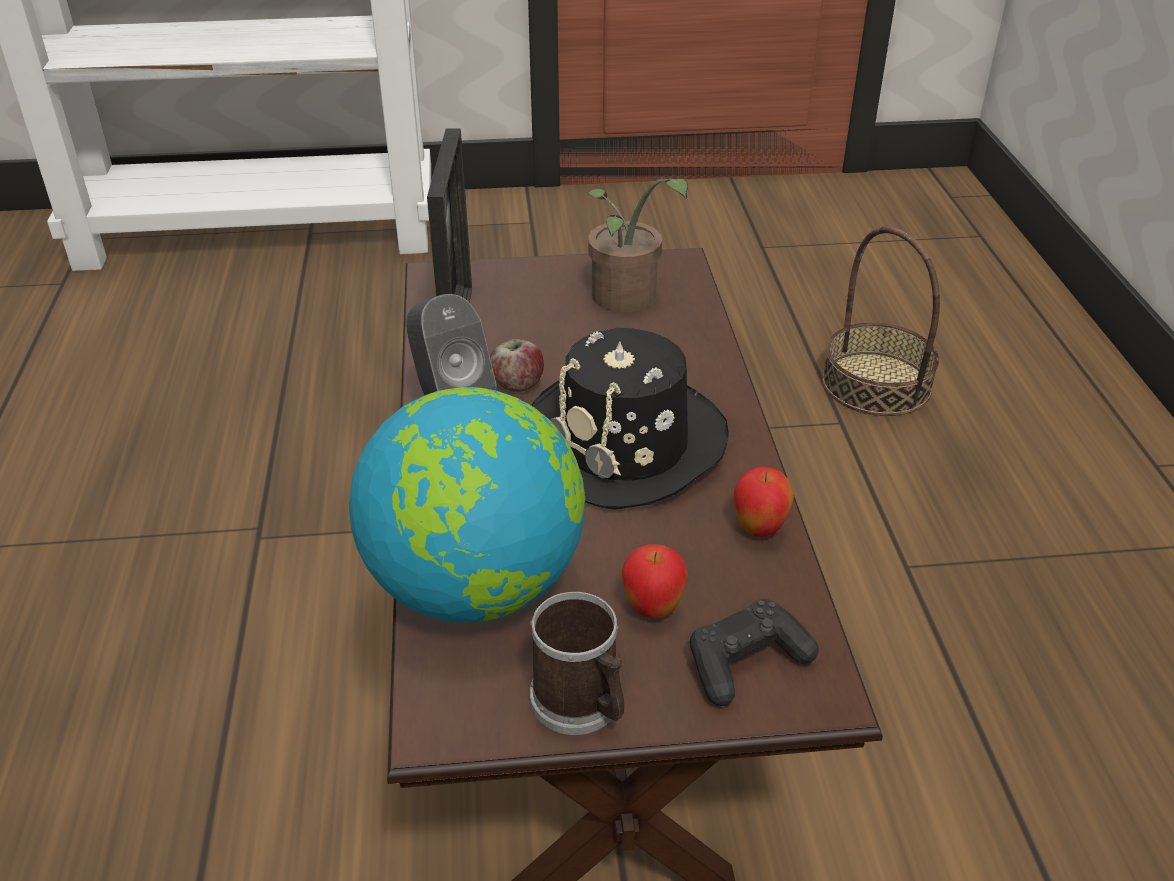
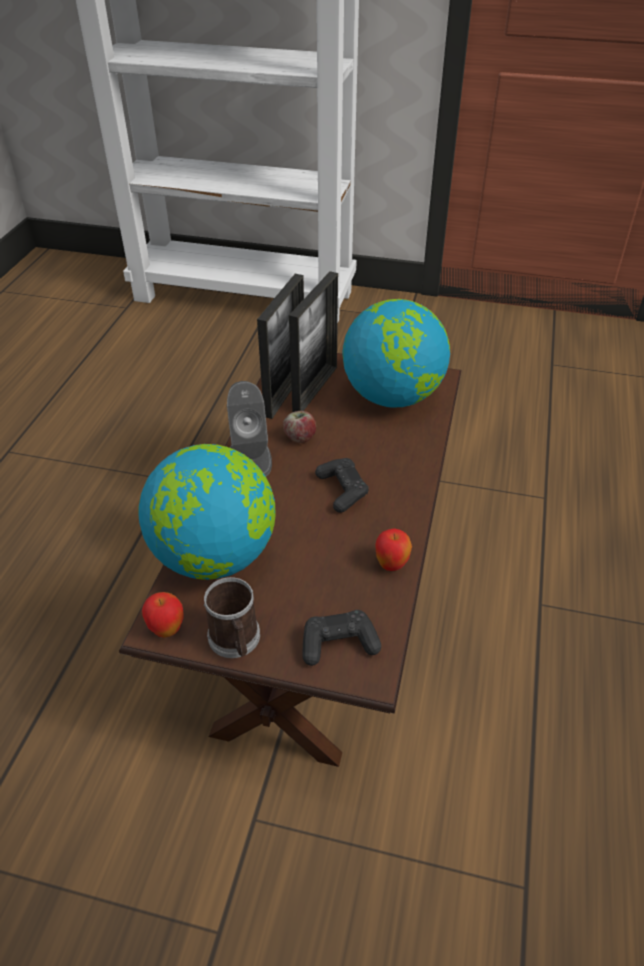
camera: 20 degrees right, 5 degrees up
black hat [531,328,728,510] -> black game controller [315,458,369,513]
potted plant [588,178,688,312] -> globe [342,299,450,408]
apple [622,544,688,619] -> apple moved to [142,592,184,638]
basket [822,227,940,416] -> none
none -> picture frame [289,271,338,412]

